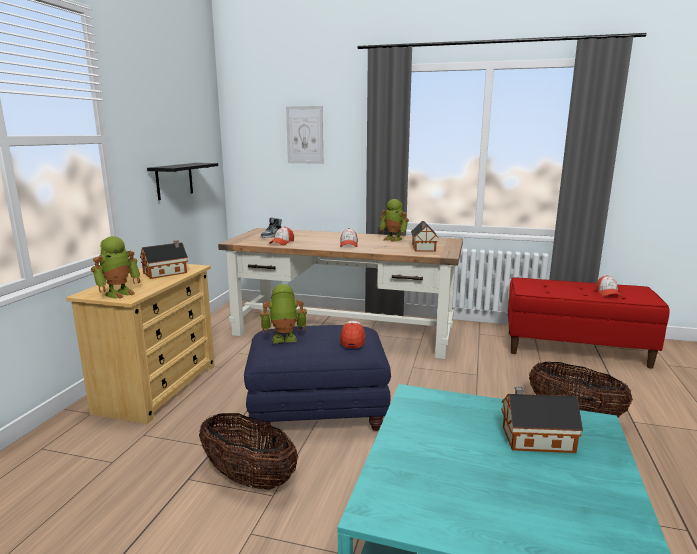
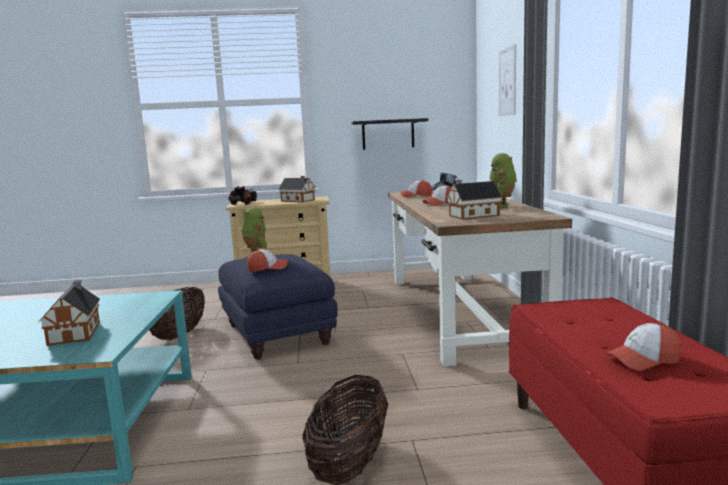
camera: 70 degrees right, 5 degrees down
toy robot [91,236,140,299] -> toy truck [228,186,257,205]

